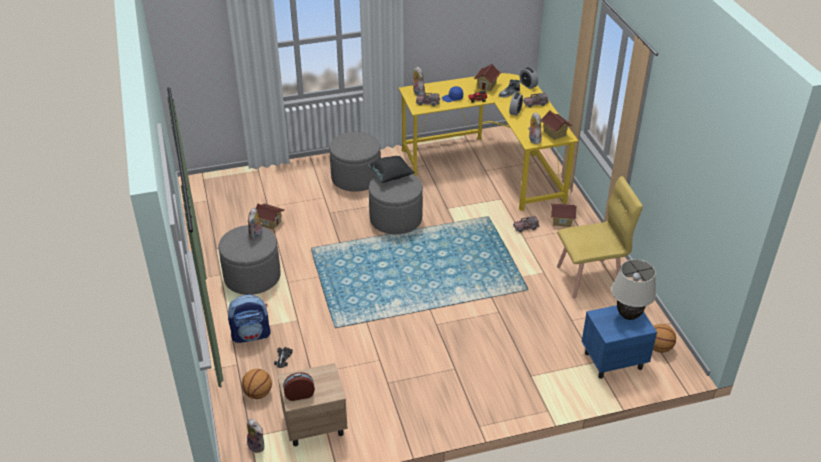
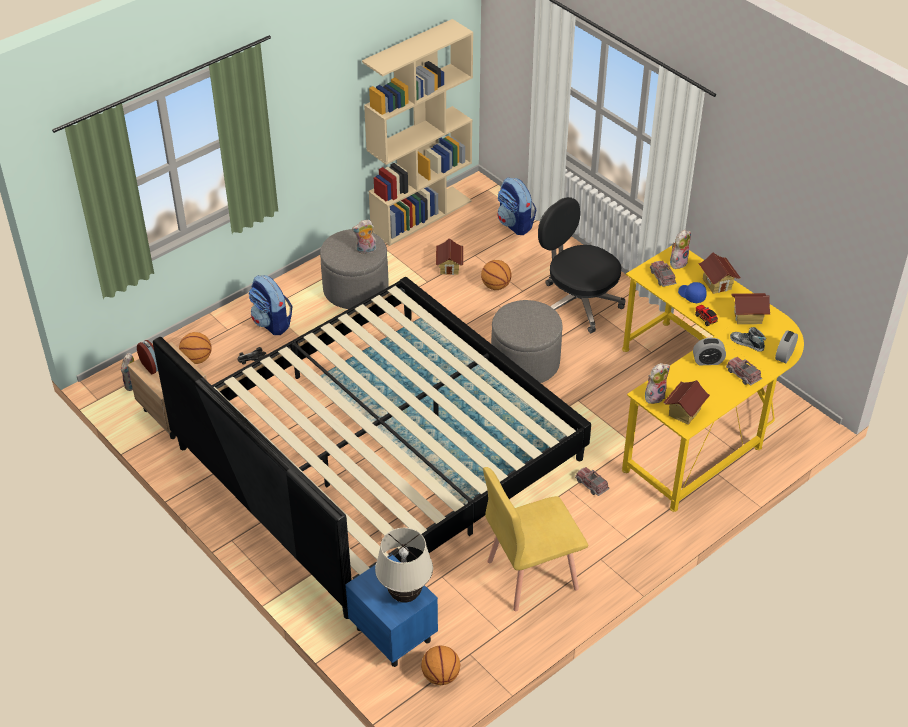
camera: 65 degrees right, 5 degrees up
grey ottoman [329,132,381,192] -> black office chair [538,197,626,333]
black pillow [368,156,415,183] -> none
toy house [551,204,577,227] -> toy house moved to [698,253,740,294]
yellow chair [557,176,643,299] -> yellow chair turned 105 degrees clockwise [483,467,588,611]
none -> bed [153,277,591,619]
none -> beige bookcase [362,19,473,246]
none -> basketball [481,260,511,290]
none -> backpack [497,177,536,235]

